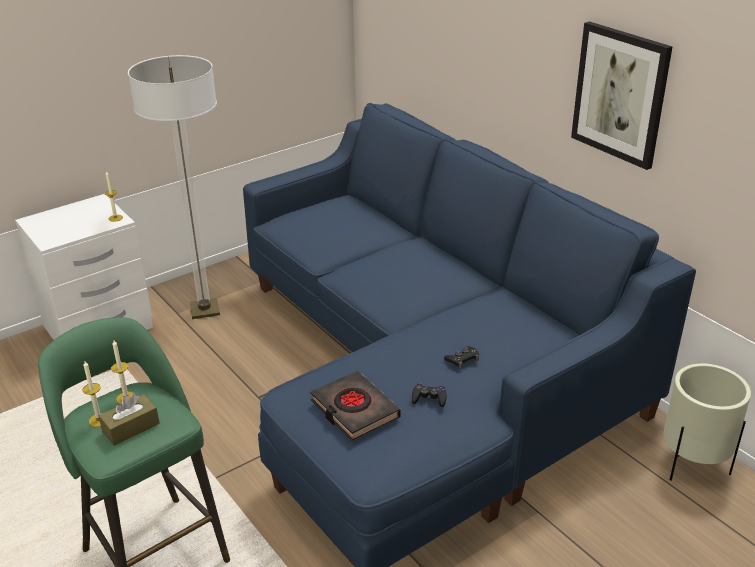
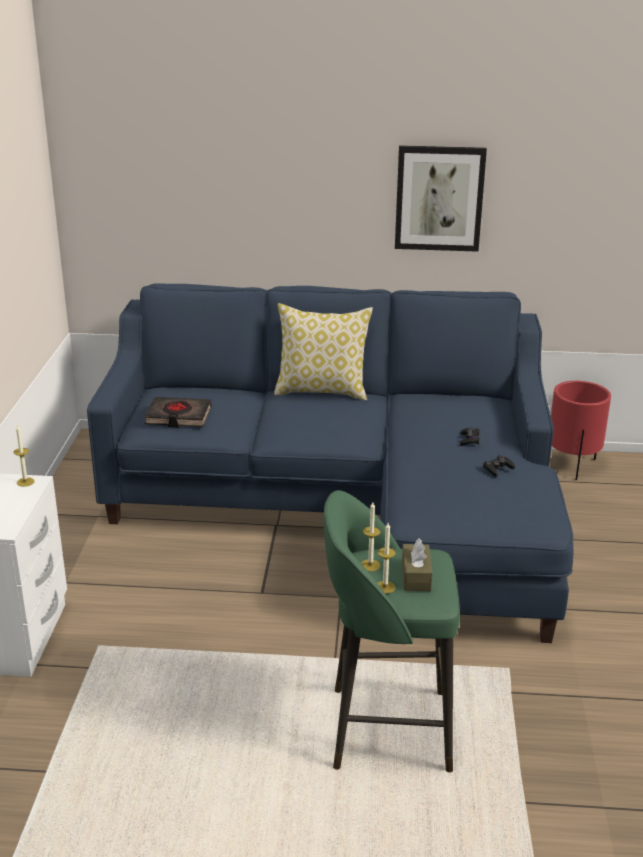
camera: 50 degrees left, 5 degrees down
floor lamp [128,55,220,319] -> none
black book [310,371,401,440] -> black book moved to [144,397,211,427]
beige planter [664,363,751,481] -> red planter [551,381,611,480]
none -> pillow [274,303,373,400]

